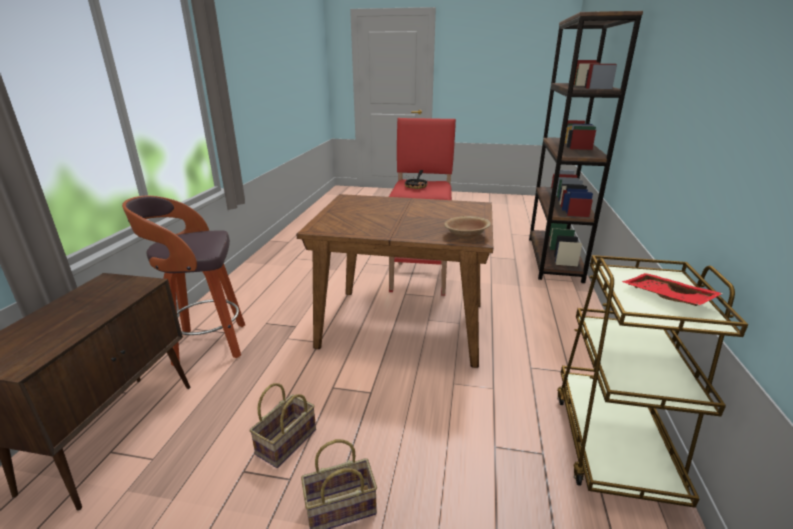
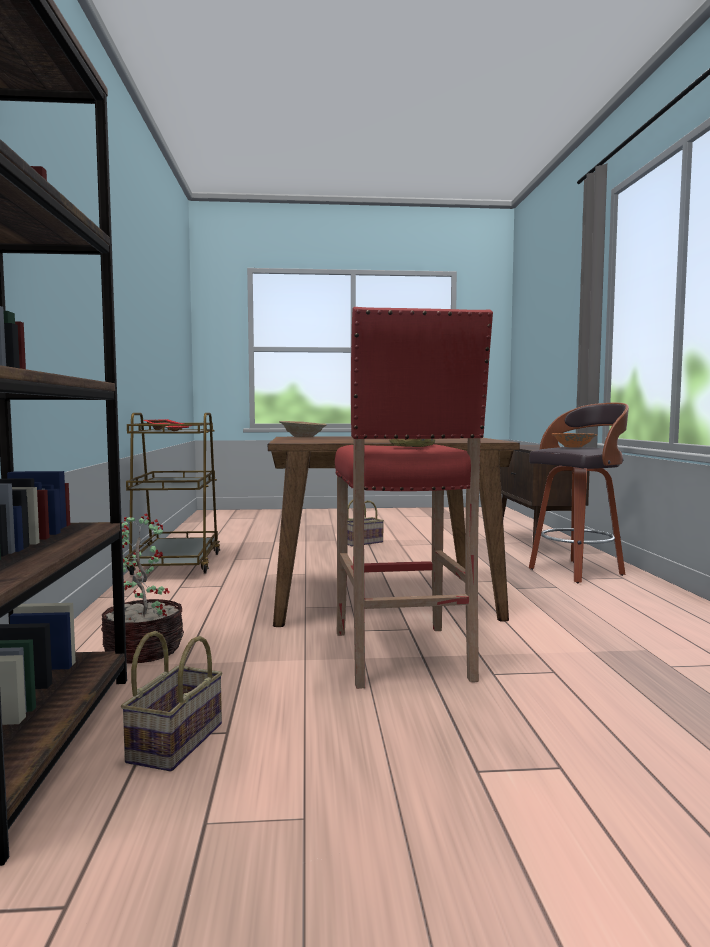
camera: 165 degrees right, 20 degrees down
basket [250,383,316,468] -> basket moved to [121,631,223,772]
none -> potted plant [101,513,184,664]
none -> orange bowl [552,433,597,447]

